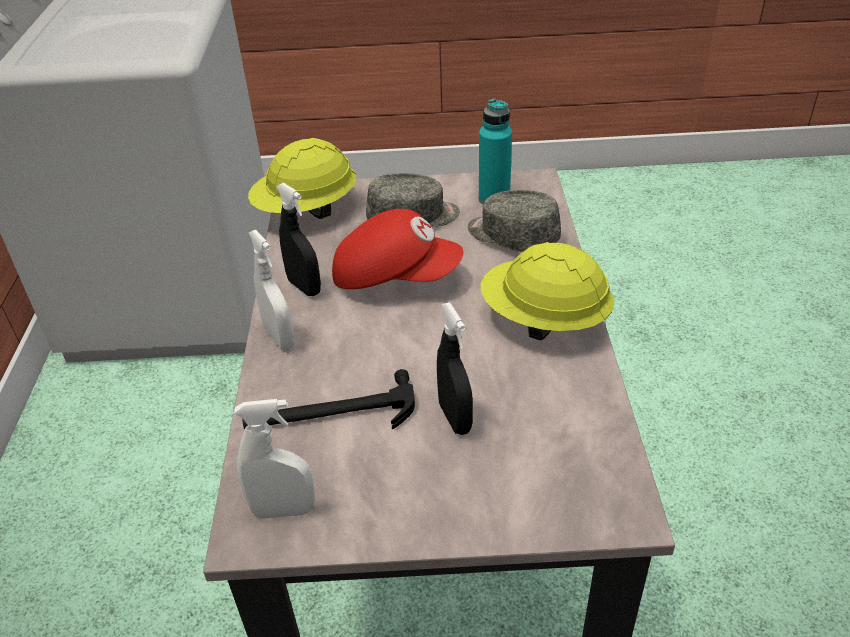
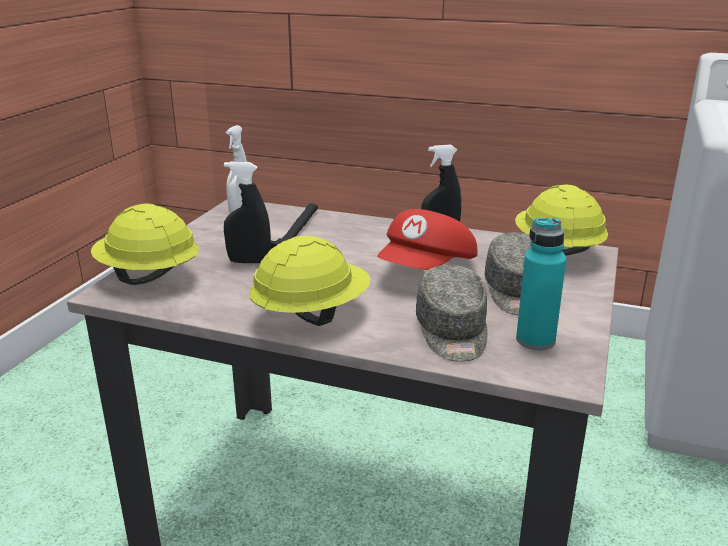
camera: 110 degrees right, 15 degrees down
white spray bottle [249,230,295,350] -> none
grey cap [468,190,561,252] -> grey cap turned 120 degrees clockwise [416,265,487,362]
none -> yellow hard hat [91,204,199,285]

